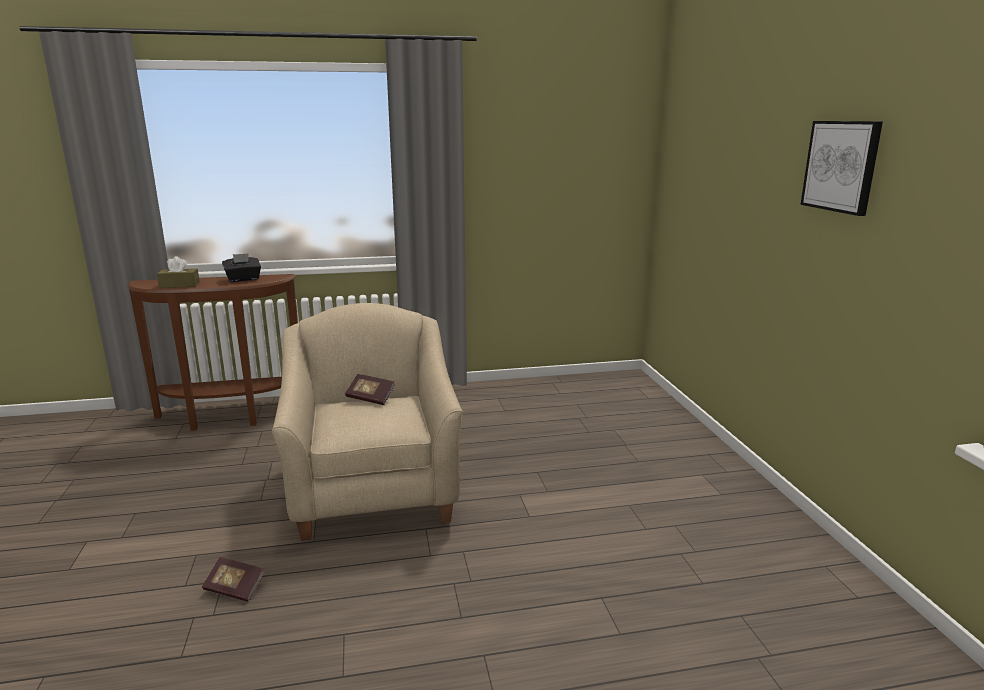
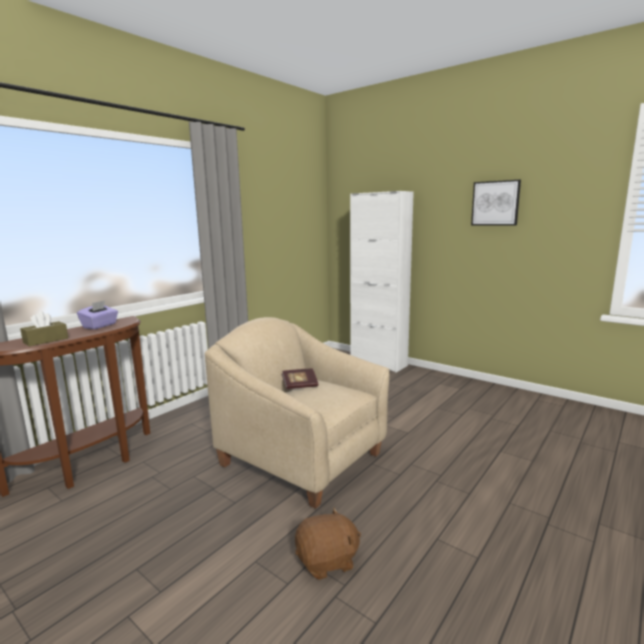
camera: 40 degrees left, 5 degrees down
book [202,557,264,602] -> brown plush toy [295,507,361,580]
black tissue box [222,253,261,282] -> purple tissue box [77,301,118,329]
none -> white cabinet [350,191,414,373]

